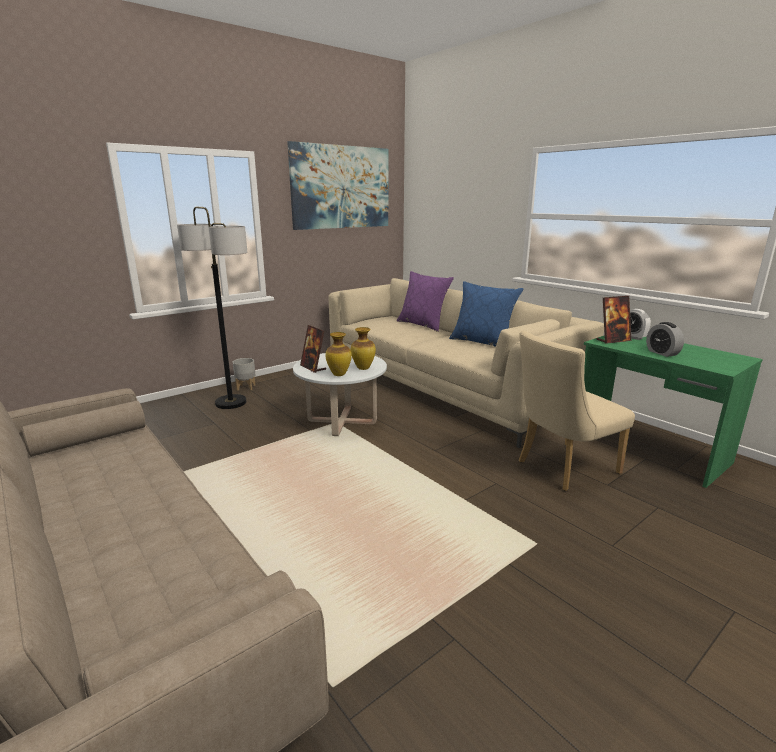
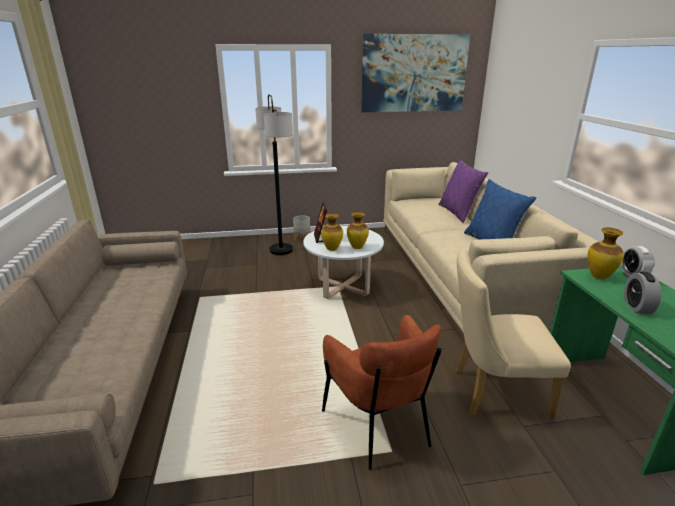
camera: 30 degrees right, 5 degrees up
picture frame [597,296,631,344] -> vase [587,228,624,279]
none -> brown armchair [322,315,442,470]

